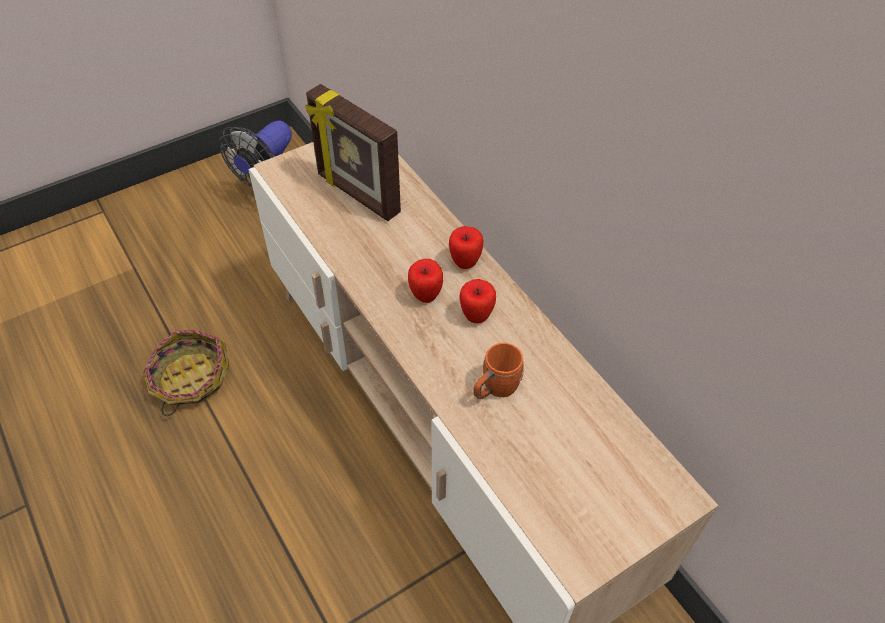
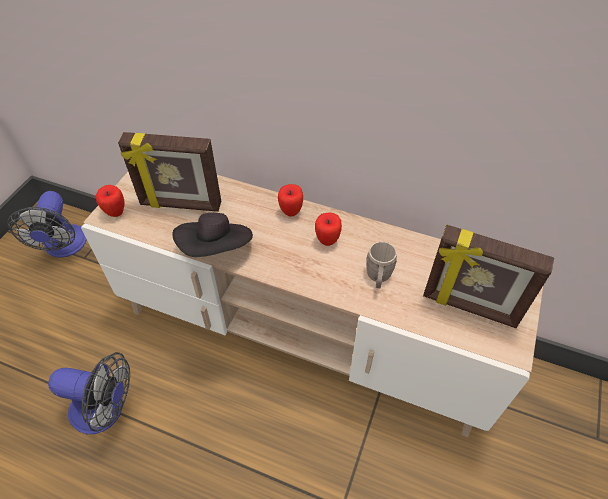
camera: 35 degrees left, 0 degrees up
basket [143,330,229,416] -> fan [48,352,130,434]
apple [408,259,443,303] -> apple moved to [96,185,125,217]
orange mug [473,343,524,399] -> grey mug [366,241,397,288]
none -> black hat [172,213,253,257]
none -> picture frame [423,225,554,328]

